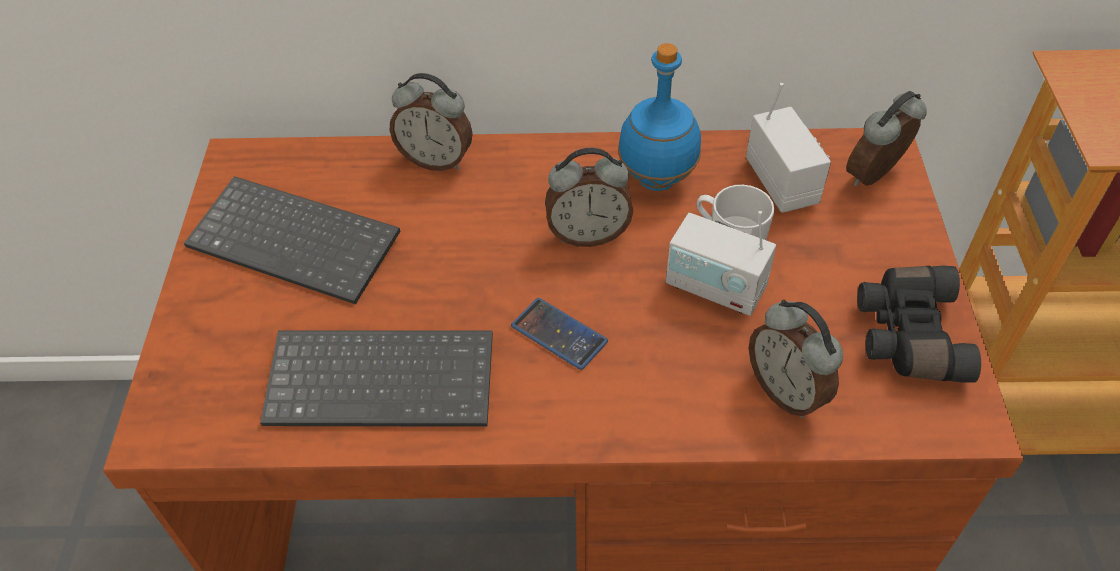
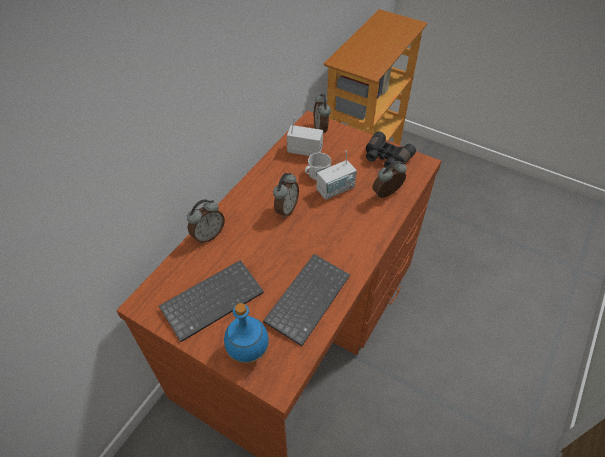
camera: 60 degrees left, 0 degrees up
phone [511,298,608,370] -> none
blue bottle [618,43,701,191] -> blue bottle moved to [224,303,269,364]
alarm clock [749,300,843,418] -> alarm clock turned 150 degrees clockwise [372,161,407,198]

